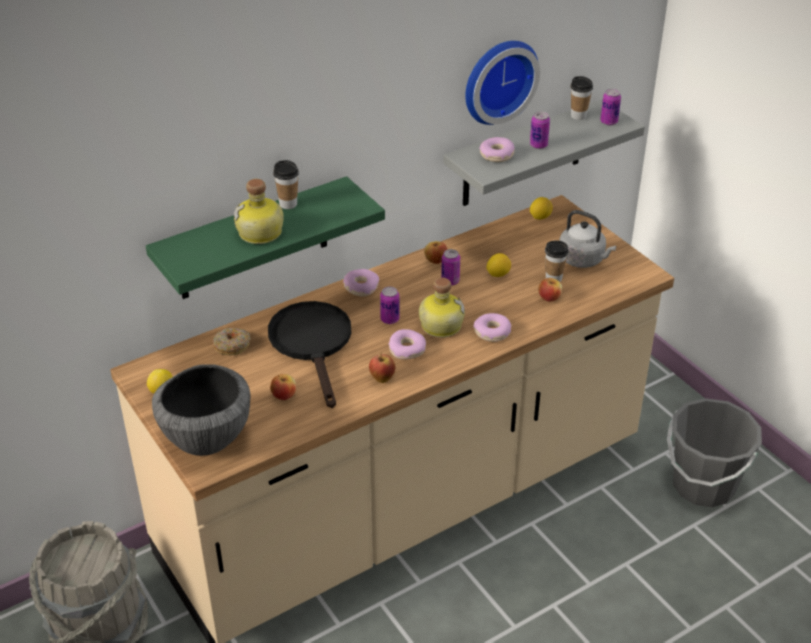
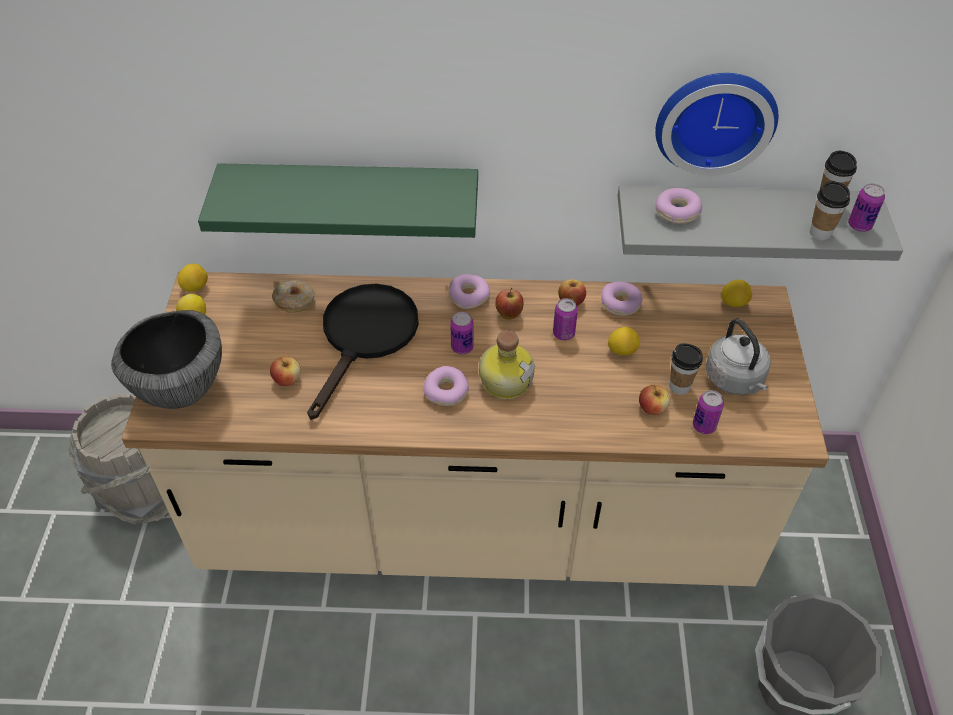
camera: 35 degrees right, 10 degrees up
bottle [234,179,284,244] -> none
cup [273,160,299,209] -> cup moved to [810,181,850,240]
apple [369,352,395,383] -> apple moved to [495,288,524,320]
donut [473,313,512,342] -> donut moved to [601,282,643,316]
can [530,112,550,149] -> can moved to [693,390,724,434]
none -> lemon [178,264,208,292]

